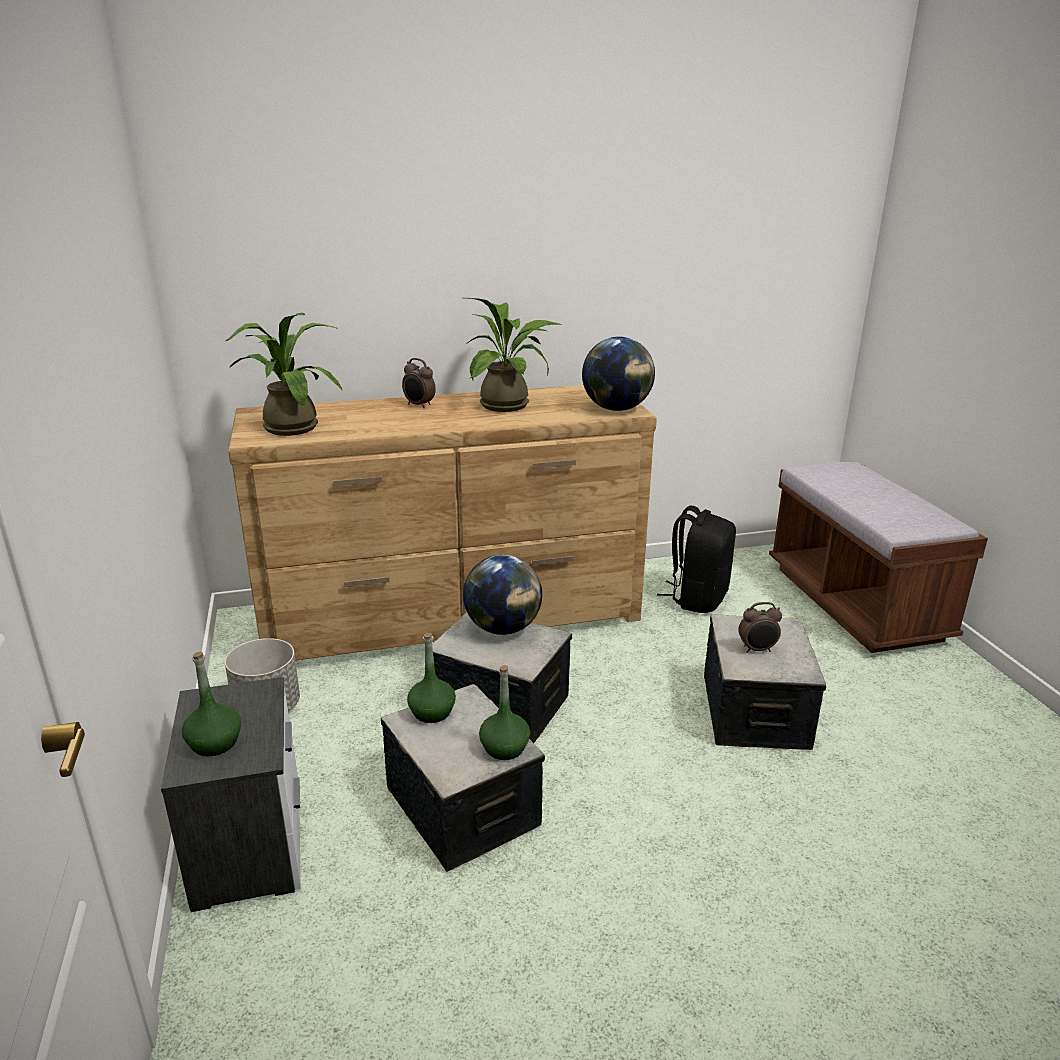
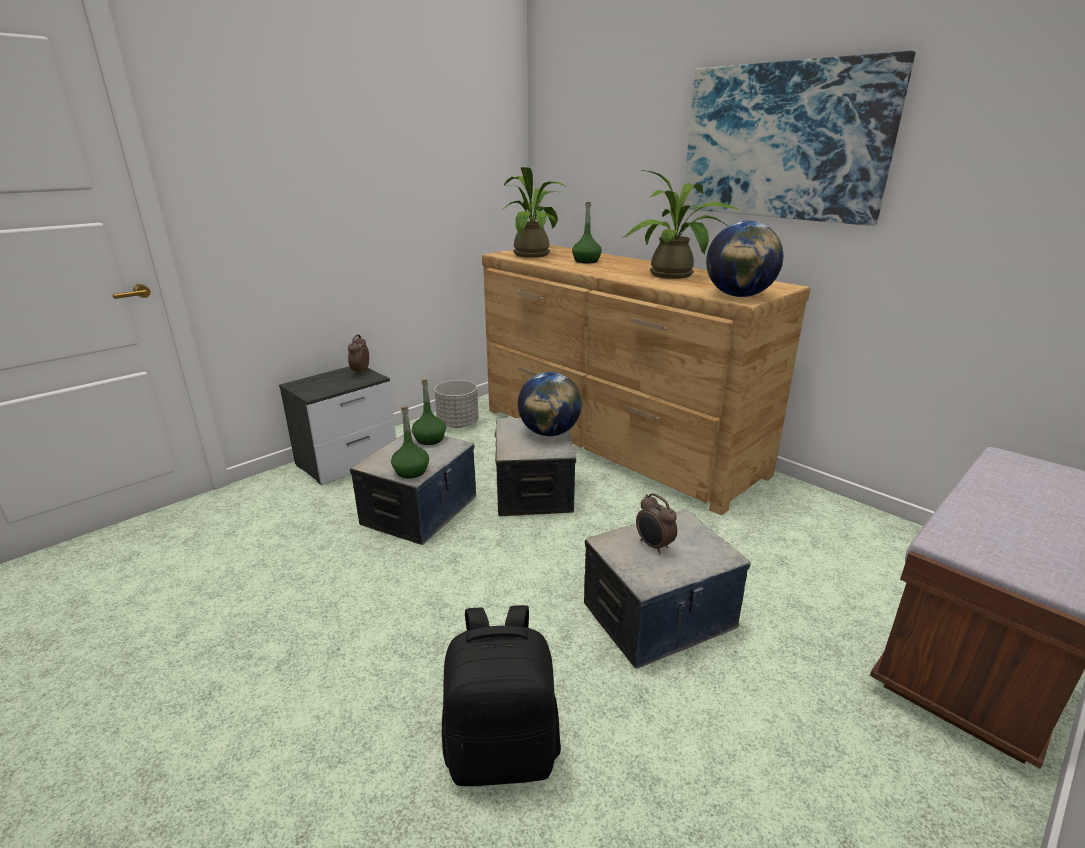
camera: 60 degrees right, 0 degrees up
green bottle [182,652,241,756] -> green bottle moved to [572,202,602,263]
alarm clock [402,358,436,408] -> alarm clock moved to [348,335,369,375]
black backpack [657,506,736,613] -> black backpack moved to [442,605,561,786]
none -> picture [682,51,915,226]

